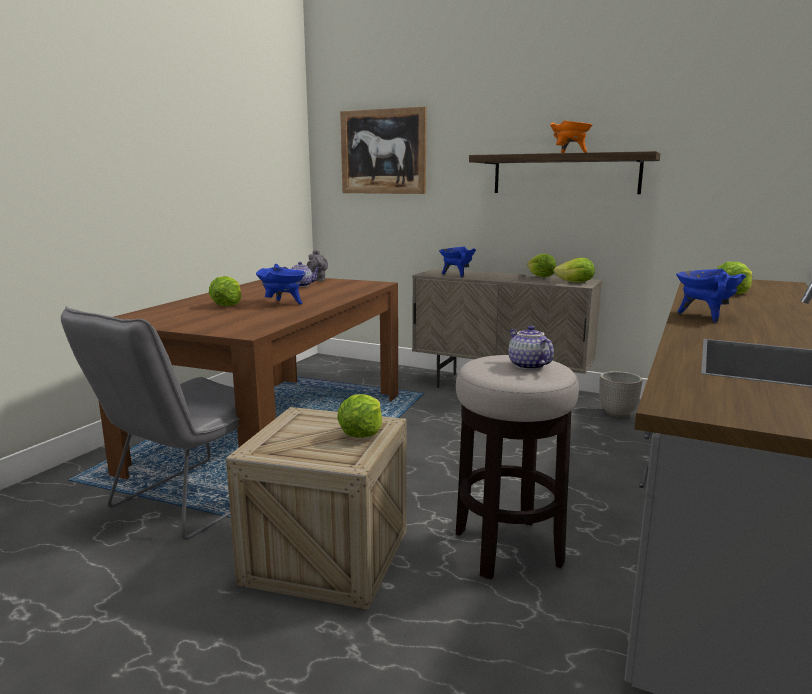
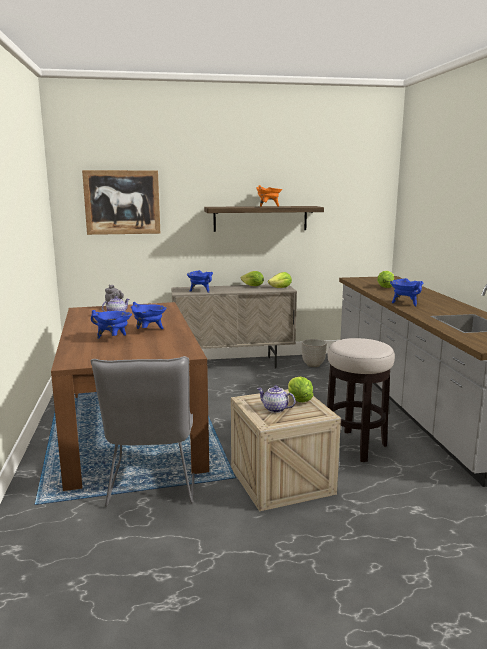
camera: 35 degrees left, 0 degrees up
lettuce [209,276,242,306] -> blue cooking pot [91,310,132,339]
teapot [508,325,554,370] -> teapot moved to [257,385,296,413]

